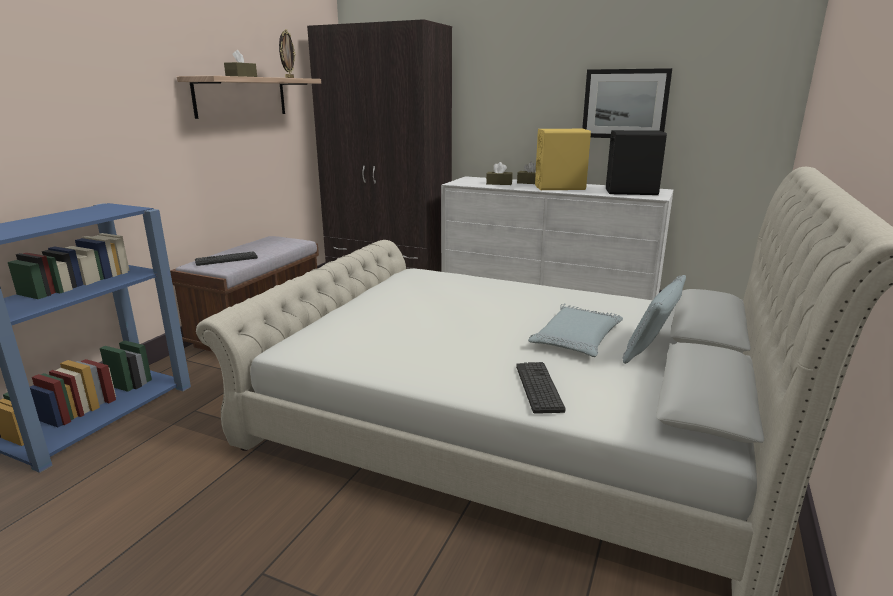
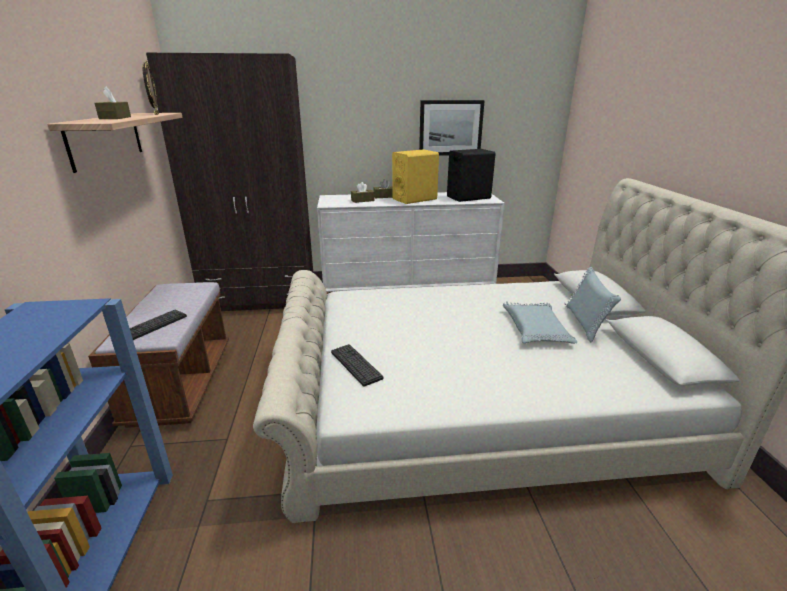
camera: 30 degrees left, 5 degrees up
keyboard [516,362,566,414] -> keyboard moved to [331,344,383,387]

